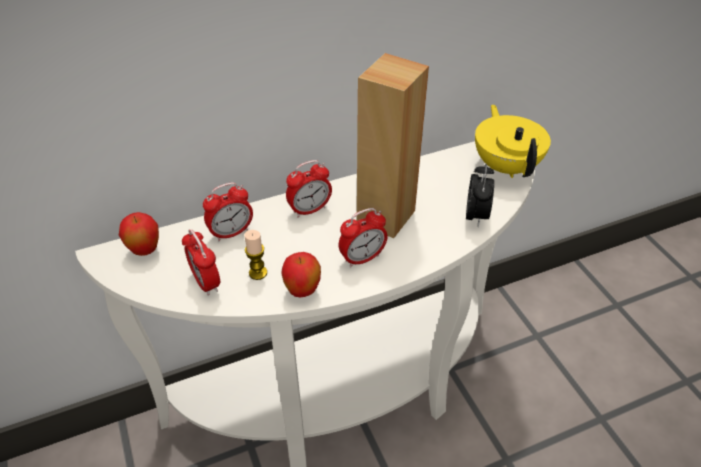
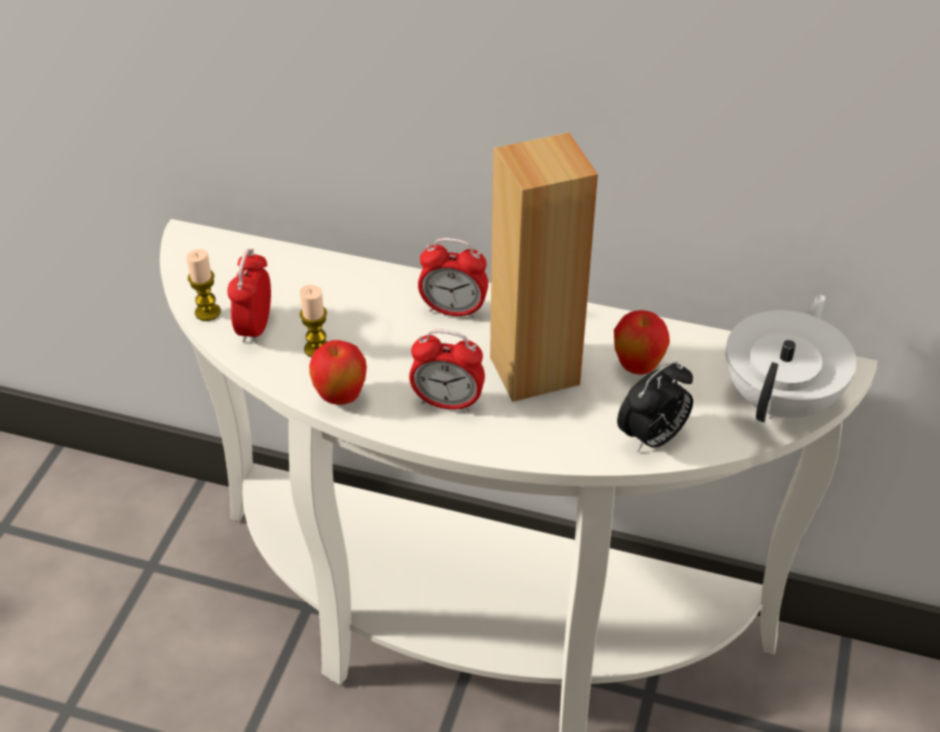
camera: 40 degrees right, 0 degrees up
apple [119,212,159,256] -> apple moved to [614,310,670,375]
alarm clock [203,183,253,241] -> none
yellow teapot [475,104,551,178] -> white teapot [726,294,856,422]
none -> candle [186,249,221,321]

